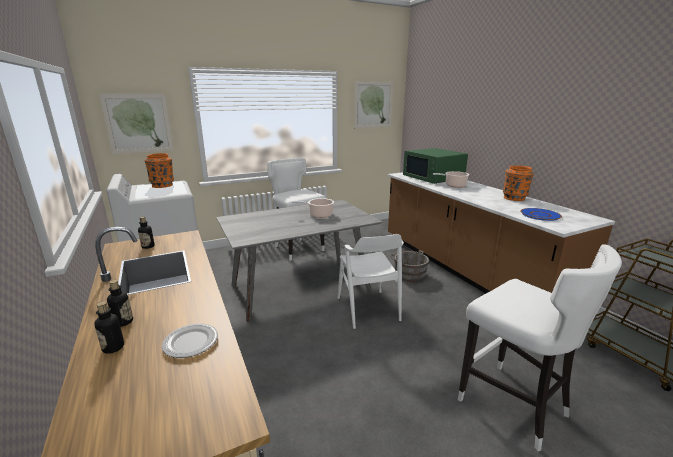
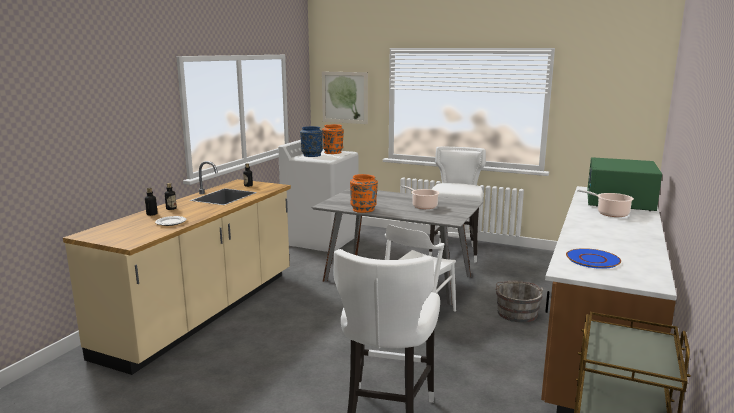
camera: 50 degrees right, 5 degrees down
picture [354,81,393,128] -> none
orange vase [503,166,534,201] -> orange vase moved to [350,174,378,213]
none -> blue vase [300,126,323,157]

